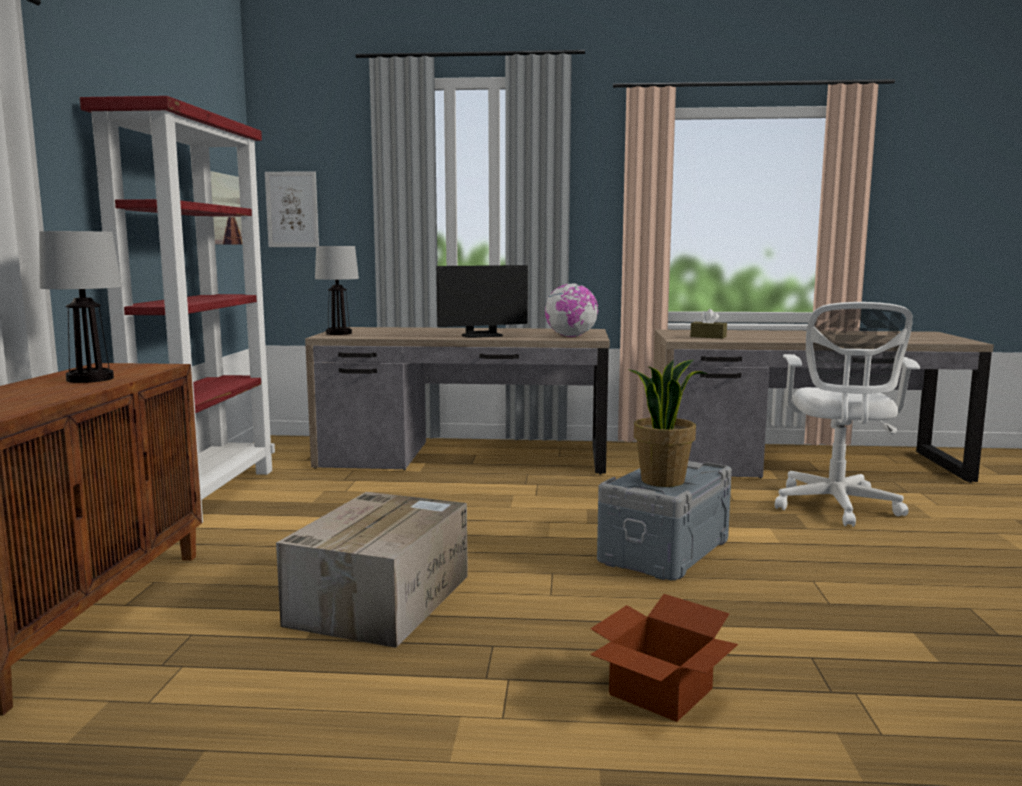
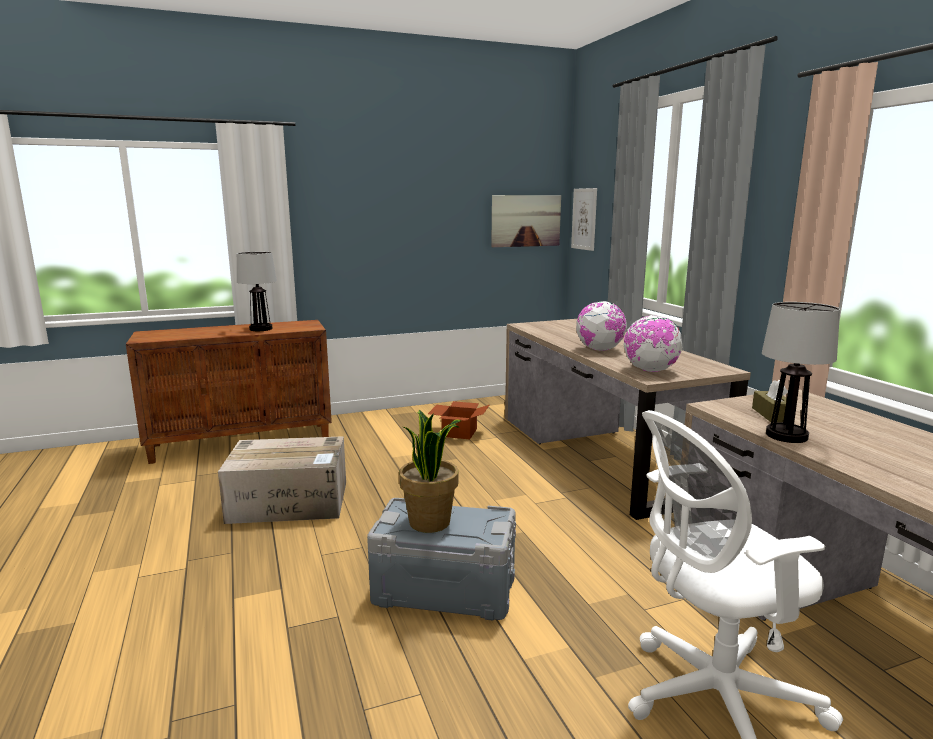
camera: 65 degrees right, 5 degrees up
red bookcase [80,96,275,523] -> none
table lamp [315,246,359,335] -> table lamp moved to [762,302,840,443]
monitor [436,265,528,338] -> globe [576,301,627,351]
cardboard box [590,594,738,722] -> cardboard box moved to [428,401,489,439]

